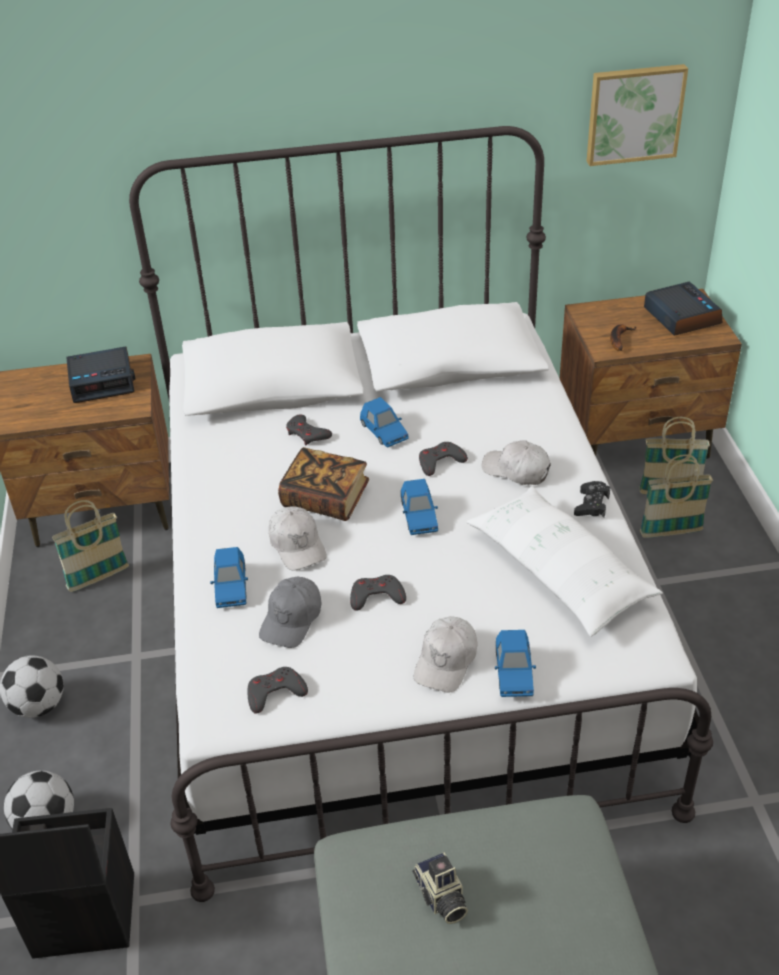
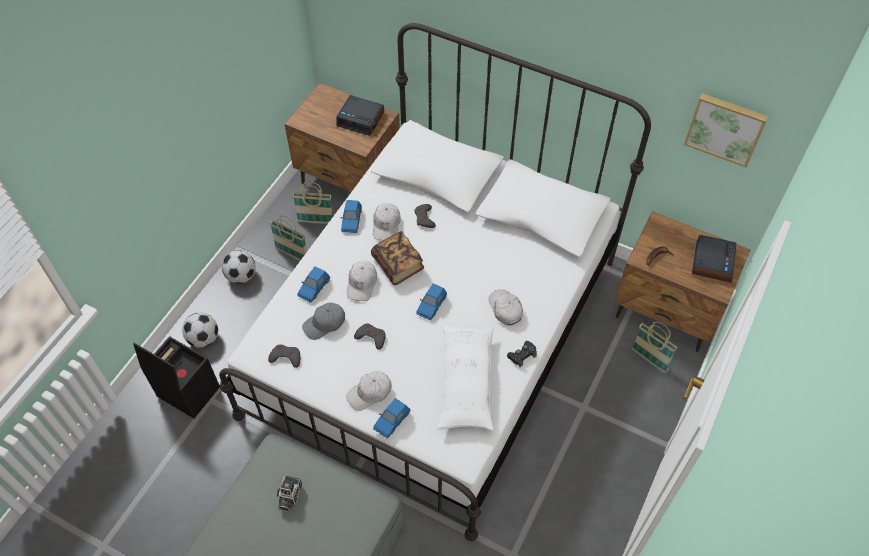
camera: 35 degrees right, 15 degrees up
blue toy car [360,397,409,447] -> blue toy car moved to [341,200,362,233]
grey game controller [419,442,468,476] -> none
basket [640,454,713,538] -> basket moved to [270,215,307,260]
none -> white cap [373,203,401,240]

